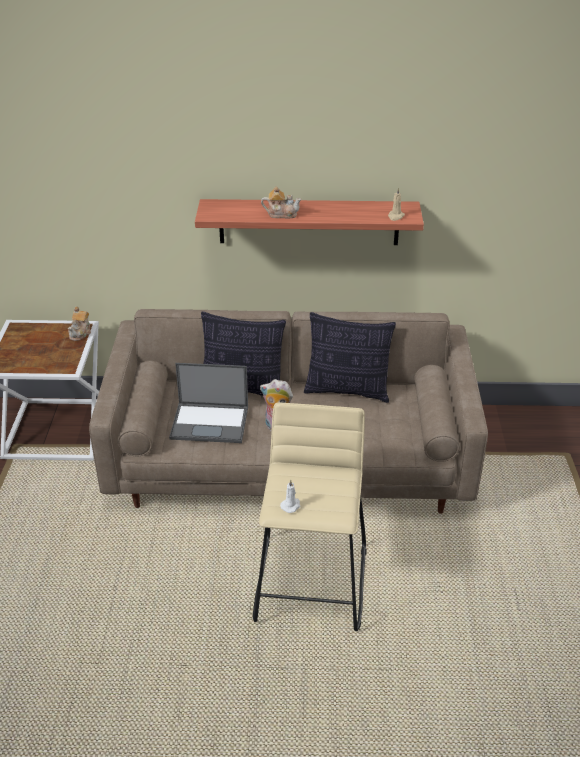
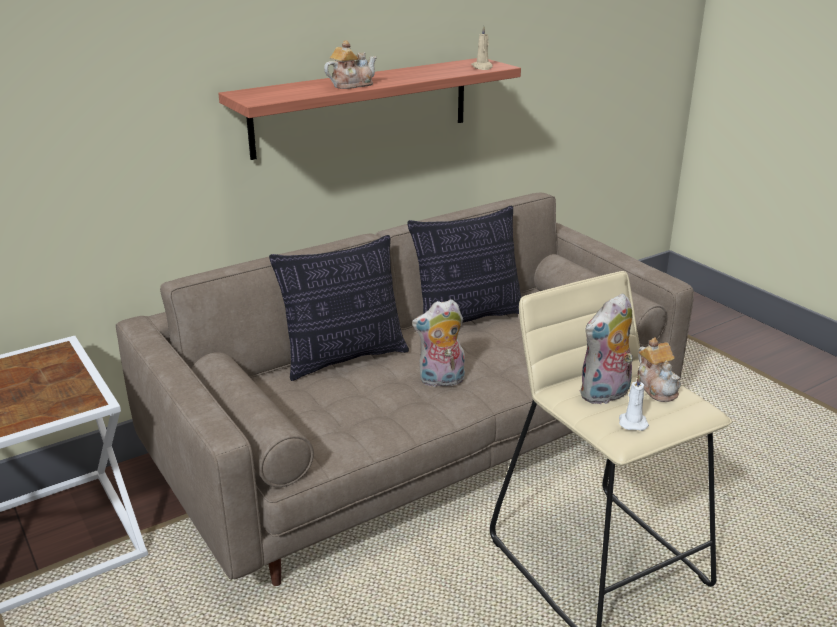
camera: 35 degrees left, 10 degrees down
teapot [68,307,91,341] -> teapot moved to [637,337,681,402]
laptop [169,363,248,443] -> none
none -> plush toy [580,293,633,405]

